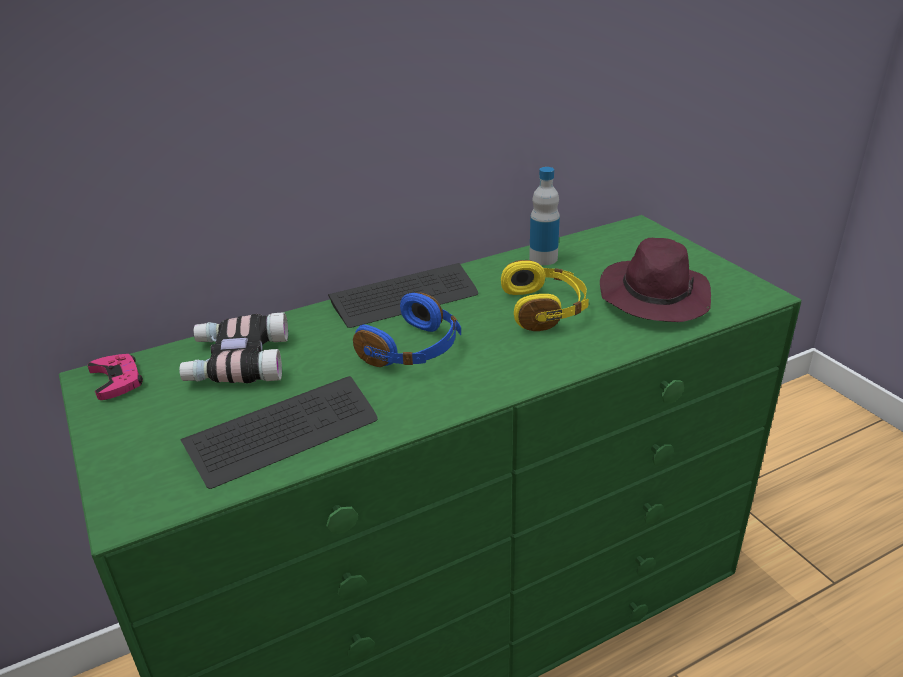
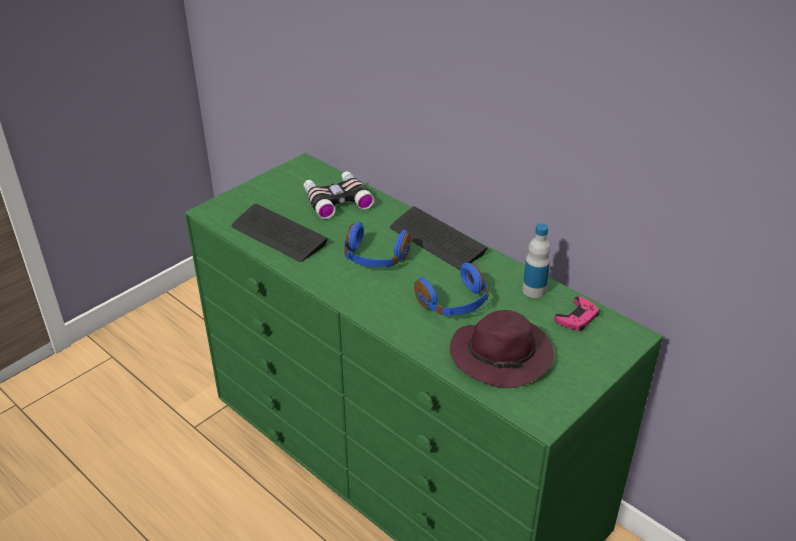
camera: 70 degrees right, 5 degrees up
pink game controller [88,354,143,400] -> pink game controller moved to [554,296,600,331]
yellow headphones [501,260,589,331] -> blue headphones [414,263,489,316]

